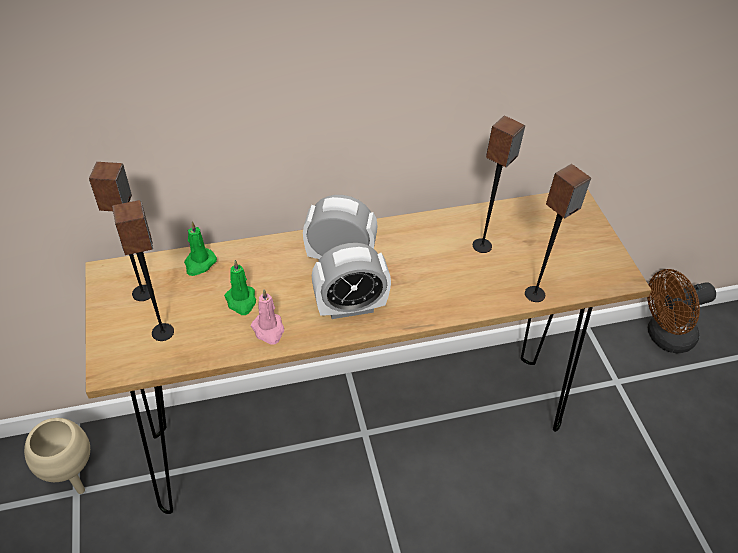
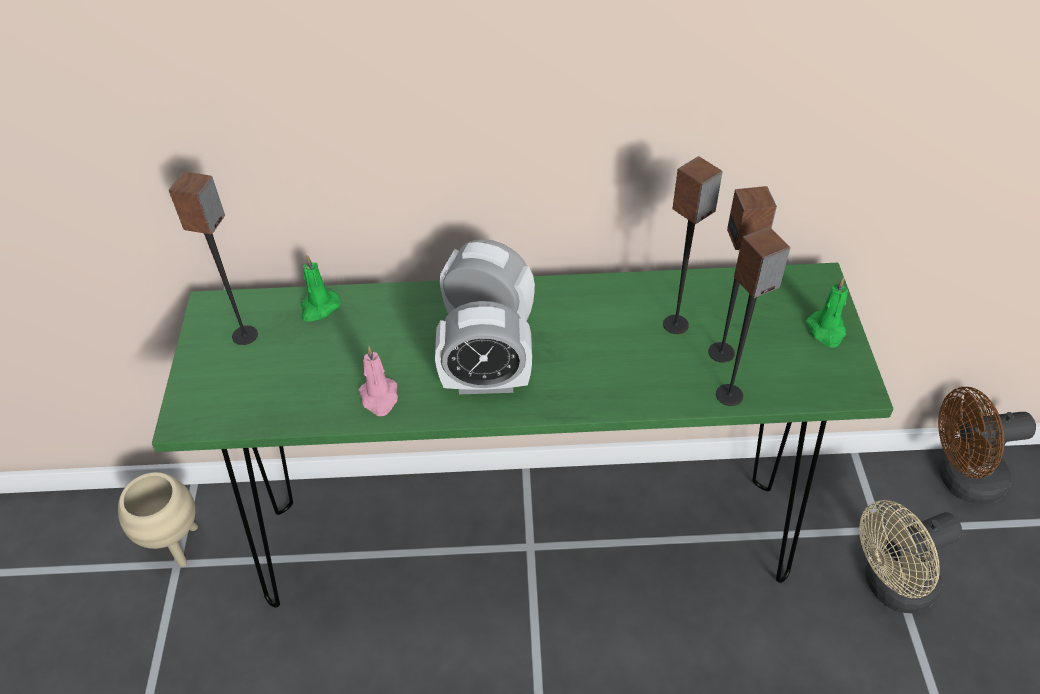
camera: 15 degrees right, 0 degrees up
brown console table [85,189,652,514] -> green console table [152,263,893,608]
speaker [112,200,174,341] -> speaker moved to [708,186,777,363]
green candle [224,260,256,315] -> green candle moved to [806,277,848,347]
none -> beige fan [859,500,962,613]

